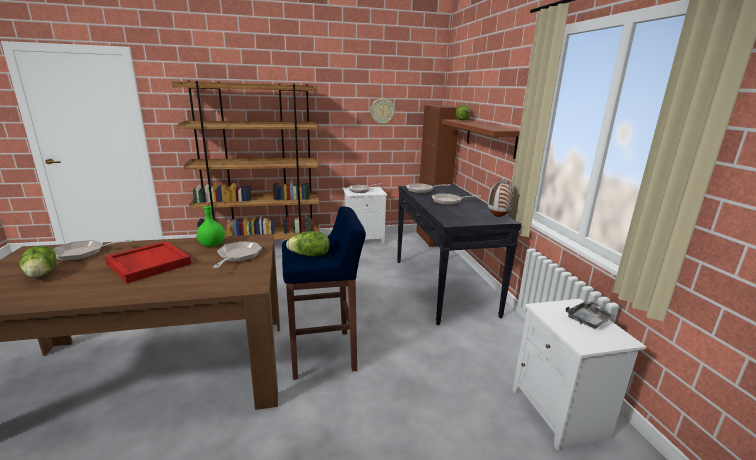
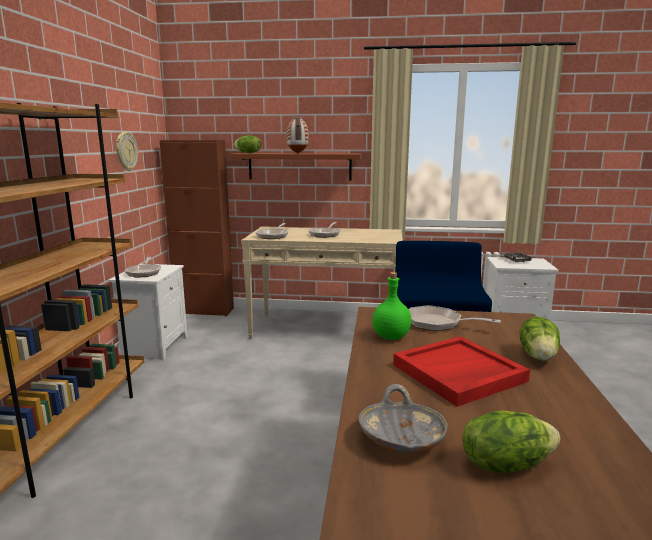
camera: 70 degrees left, 5 degrees down
frying pan [53,239,133,261] -> grey bowl [359,384,448,452]
lettuce [286,231,330,256] -> lettuce moved to [520,317,560,361]
black console table [397,184,521,325] -> beige console table [241,226,403,339]
vase [488,180,514,217] -> vase moved to [286,117,309,153]

